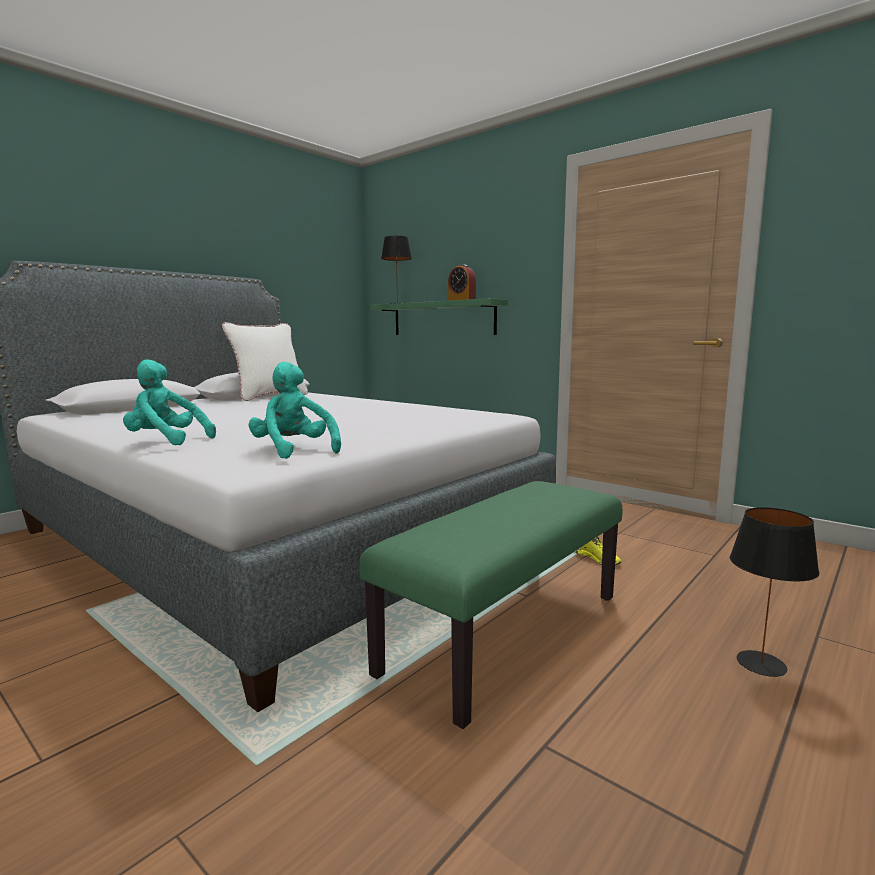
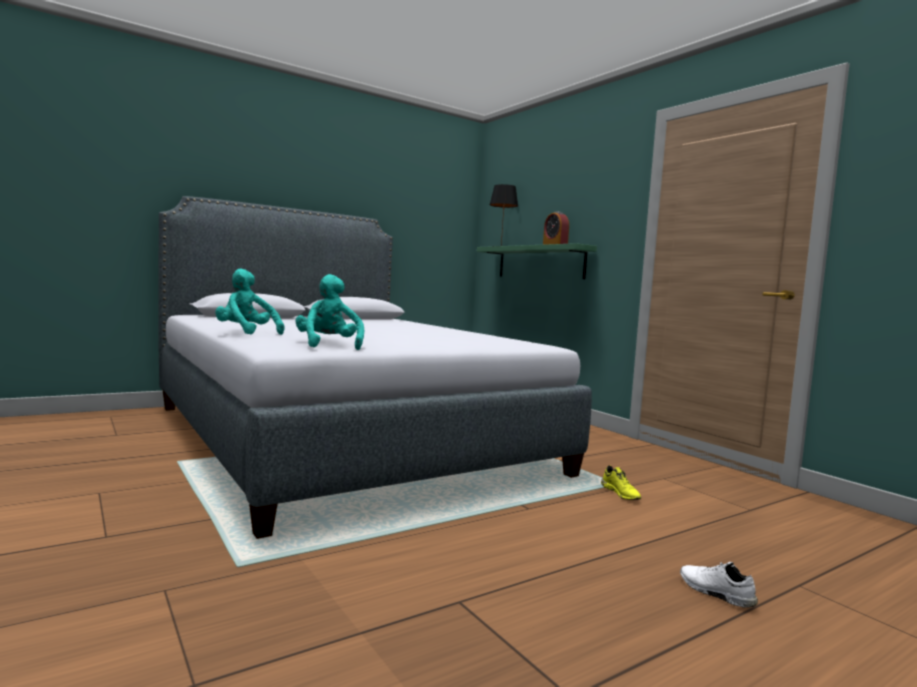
camera: 15 degrees right, 5 degrees down
white pillow [222,322,308,401] -> none
green bench [359,481,623,729] -> none
black table lamp [730,507,819,677] -> white shoe [680,562,758,607]

